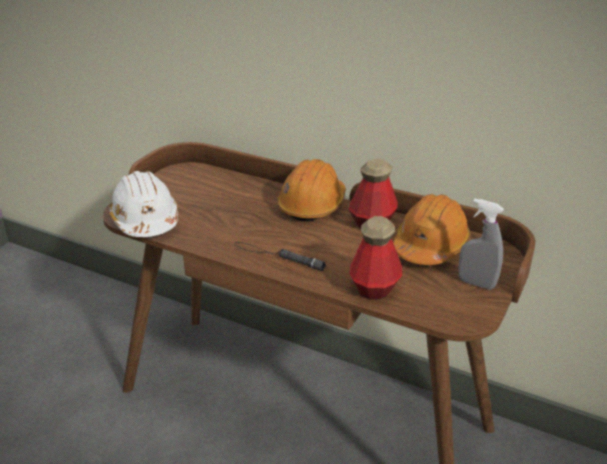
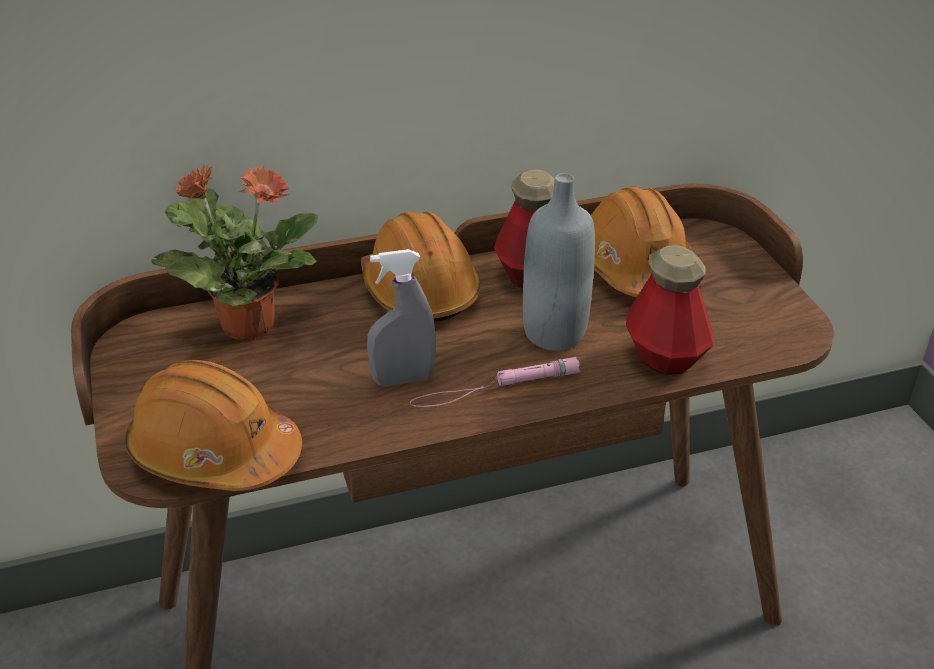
camera: 45 degrees left, 5 degrees up
white hard hat [109,171,178,237] -> orange hard hat [125,360,302,491]
black flashlight [235,242,326,271] -> pink flashlight [410,357,580,407]
grey spray bottle [458,198,504,290] -> grey spray bottle moved to [367,249,436,387]
none -> potted plant [152,164,318,340]
none -> grey bottle [523,173,595,351]

